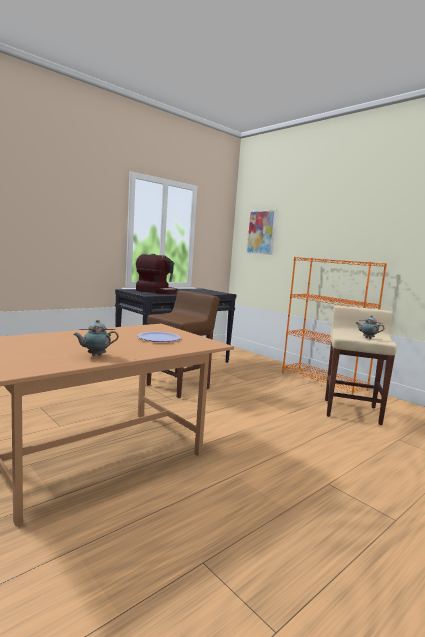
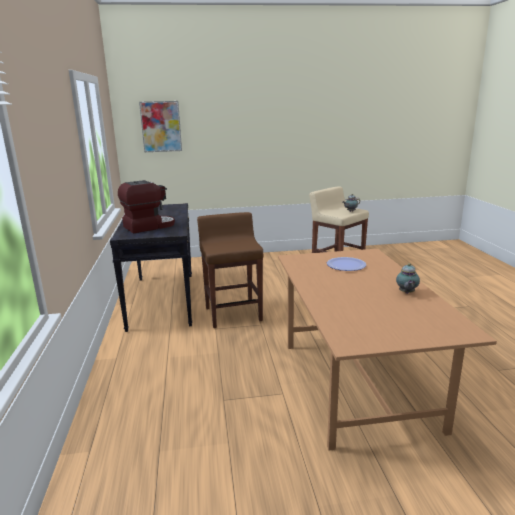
camera: 55 degrees left, 10 degrees up
orange bookcase [282,257,387,395] -> none

